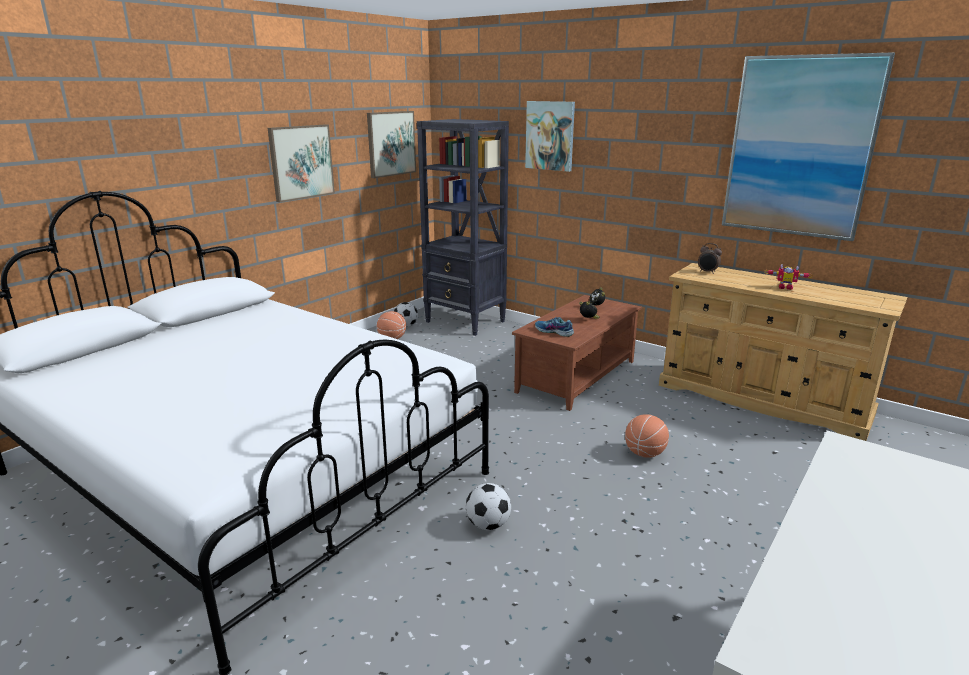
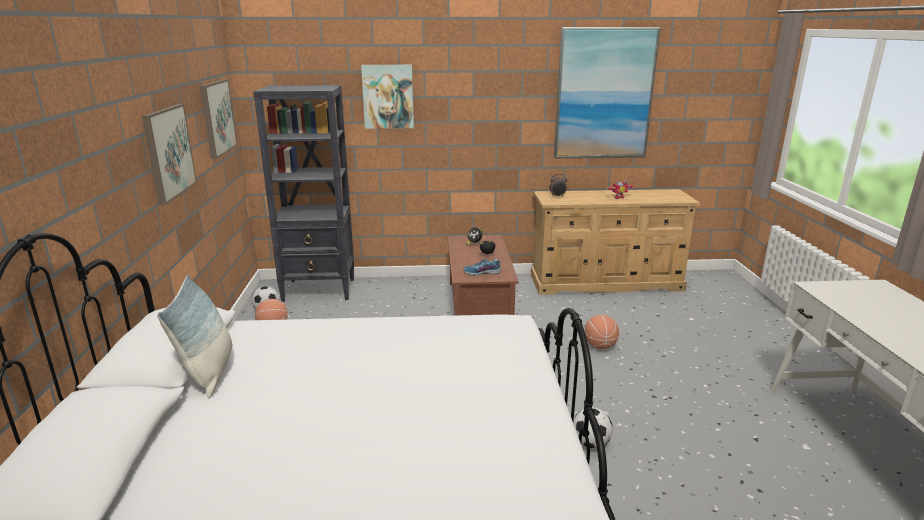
camera: 40 degrees left, 0 degrees up
none -> pillow [157,275,232,398]

